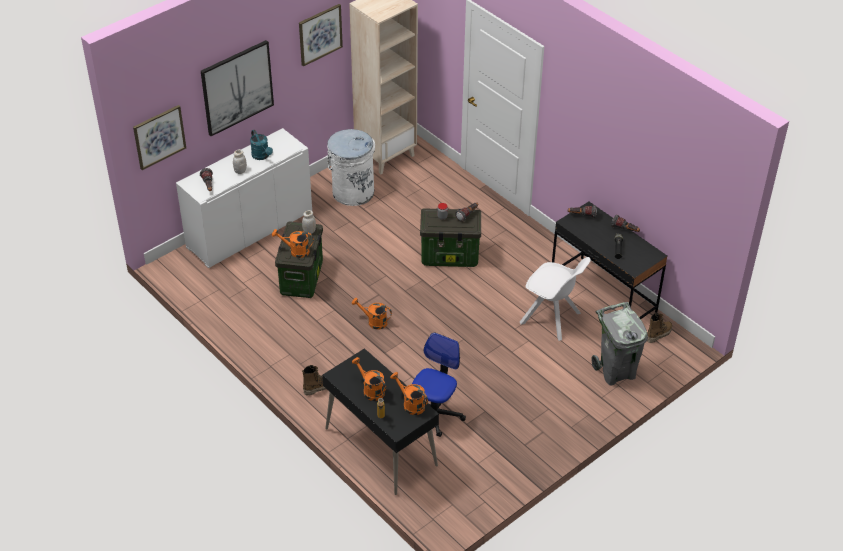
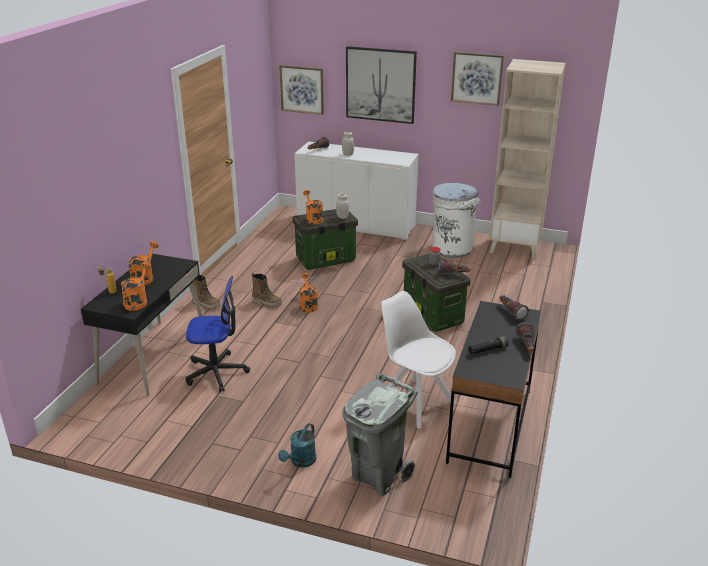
camera: 60 degrees right, 15 degrees down
turquoise watering can [250,130,273,160] -> turquoise watering can moved to [278,423,316,468]
white chair [520,257,591,341] -> white chair turned 135 degrees clockwise [381,291,456,428]
boot [647,313,672,343] -> boot moved to [252,273,282,308]

